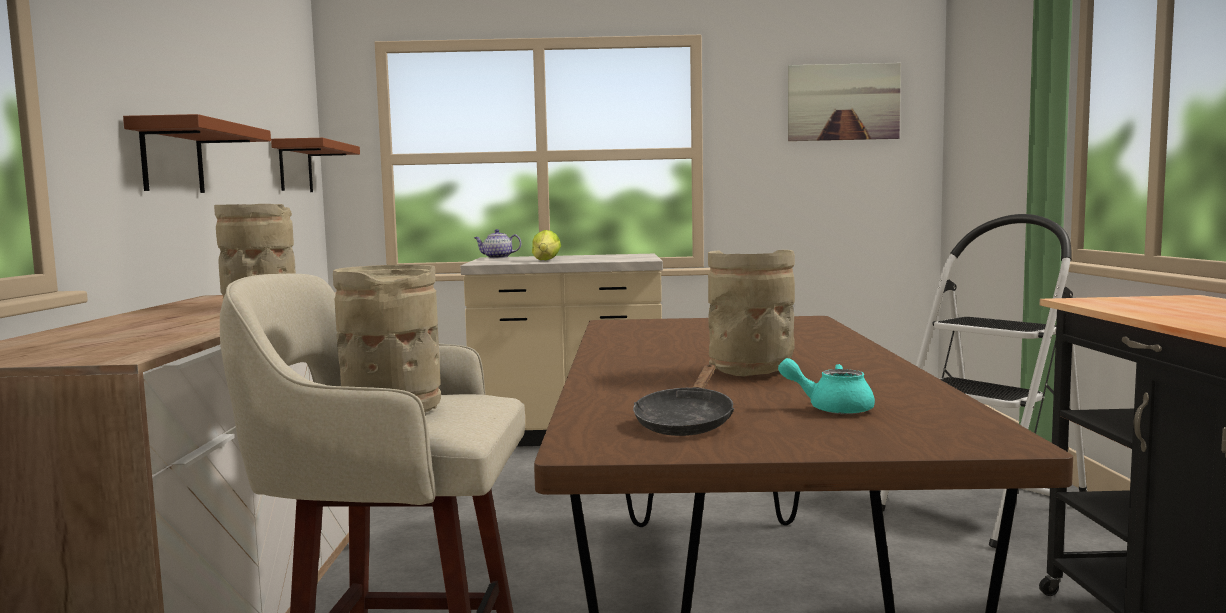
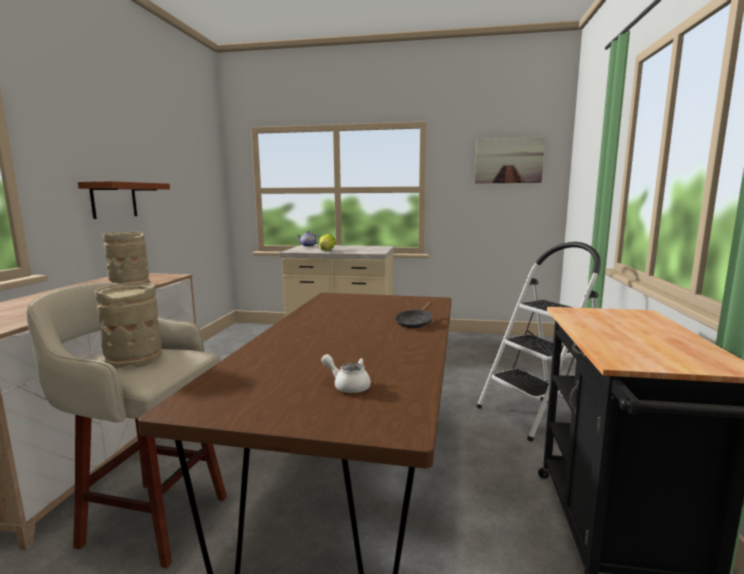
camera: 10 degrees right, 5 degrees up
brown shelf [271,138,360,192] -> none
black frying pan [633,364,734,436] -> black frying pan moved to [395,301,433,328]
beige vase [708,250,795,377] -> none
turquoise teapot [778,358,875,414] -> white teapot [321,354,371,393]

